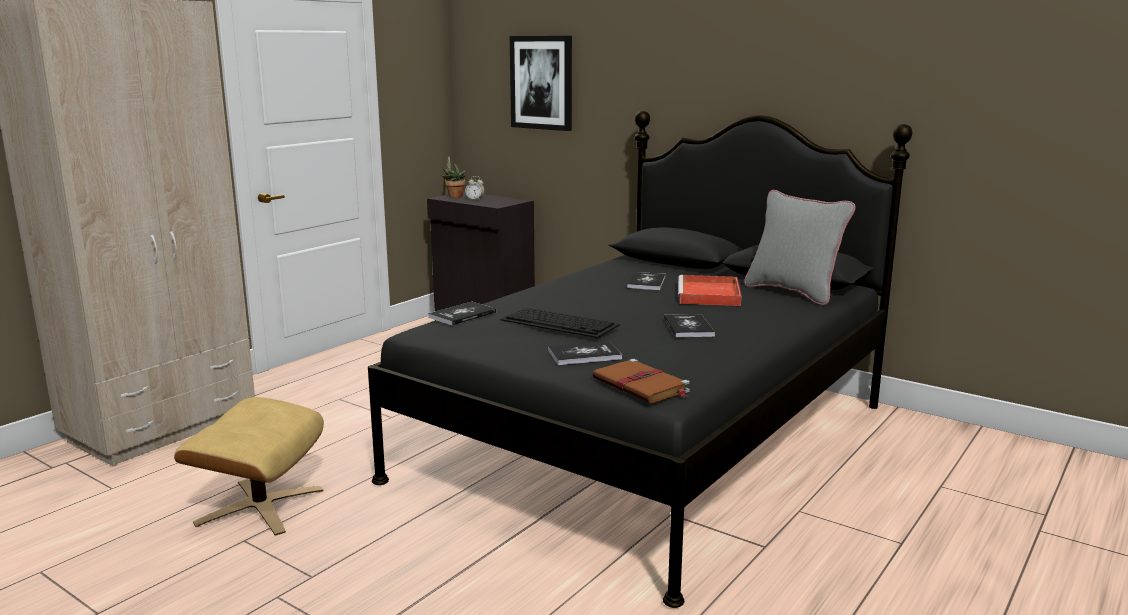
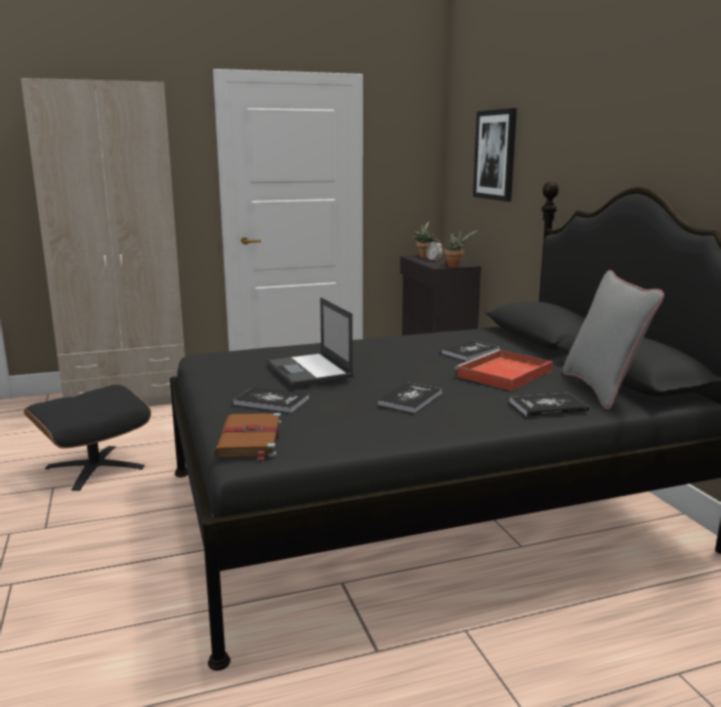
camera: 35 degrees right, 0 degrees up
beige ottoman [174,397,324,536] -> black ottoman [24,385,151,491]
book [428,302,497,326] -> book moved to [509,393,589,417]
keyboard [500,308,620,338] -> laptop [267,297,353,386]
none -> potted plant [444,230,478,267]

